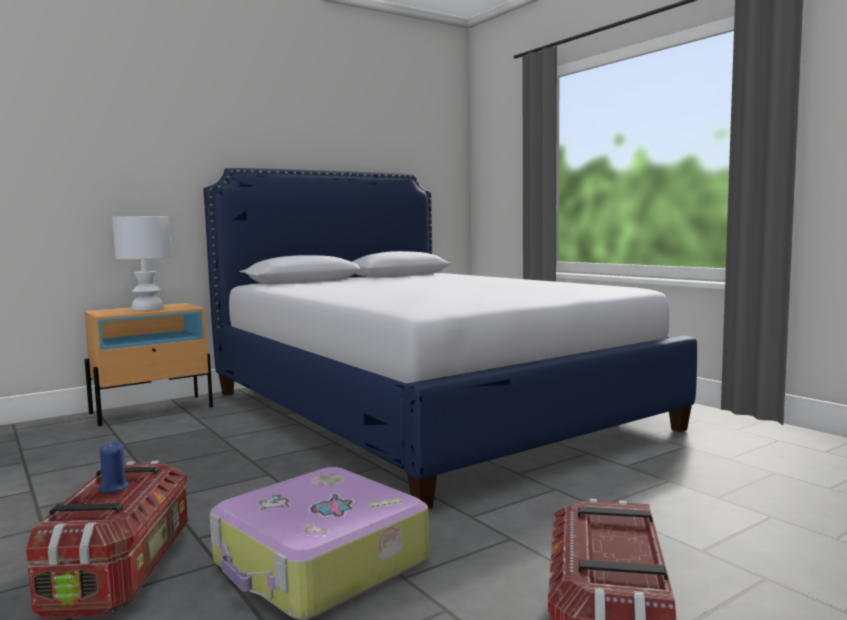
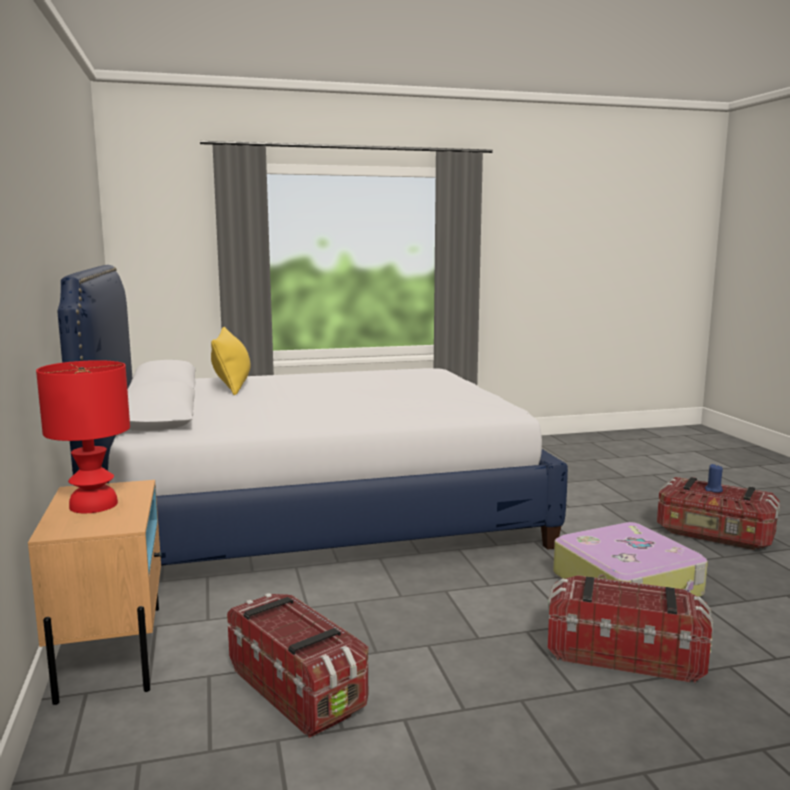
camera: 70 degrees left, 5 degrees up
blue candle [98,442,129,493] -> blue candle moved to [705,464,723,493]
white table lamp [112,216,171,310] -> red table lamp [36,360,130,513]
none -> yellow pillow [211,327,251,395]
none -> storage box [227,593,368,738]

